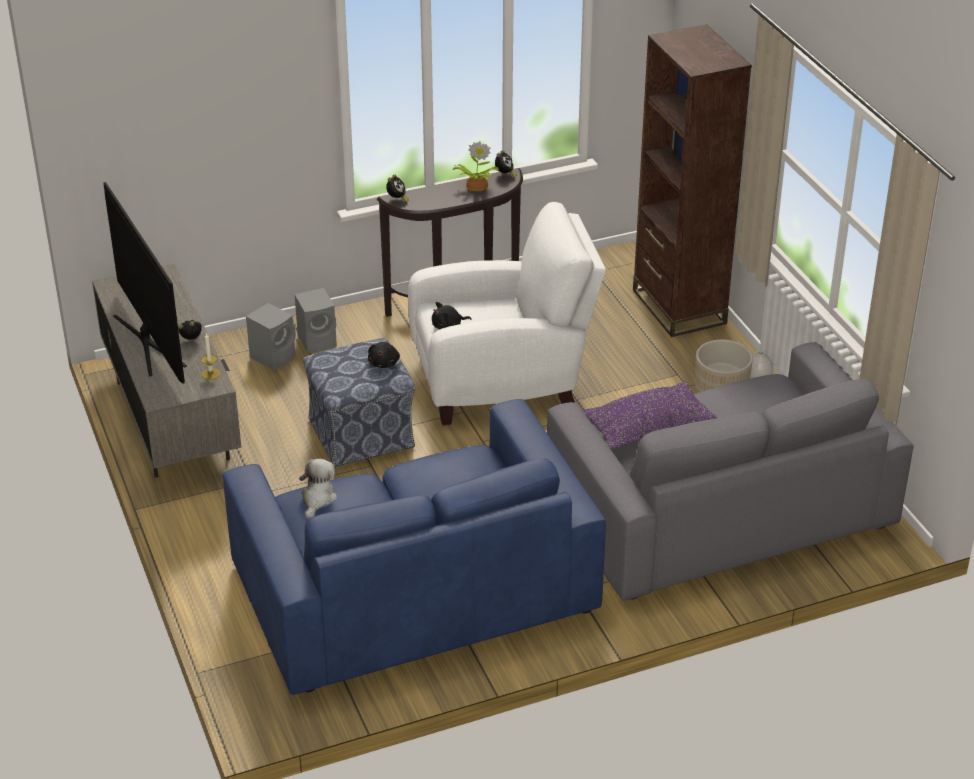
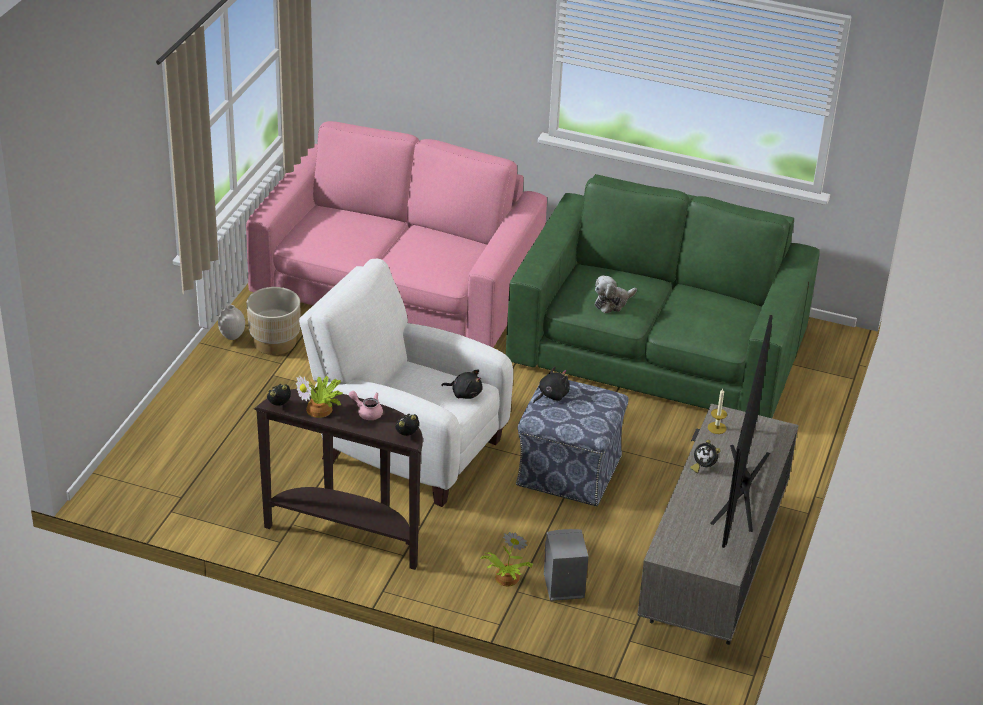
camera: 140 degrees left, 0 degrees up
blue sofa [223,399,606,695] -> green sofa [506,174,820,418]
grey speaker [295,288,337,353] -> potted plant [480,532,533,586]
plush toy [299,459,338,519] -> plush toy moved to [594,276,637,313]
grey sofa [547,342,914,601] -> pink sofa [246,121,547,348]
purple pillow [582,382,718,450] -> none
brown bookcase [633,24,752,337] -> none
none -> pink teapot [349,391,383,420]

